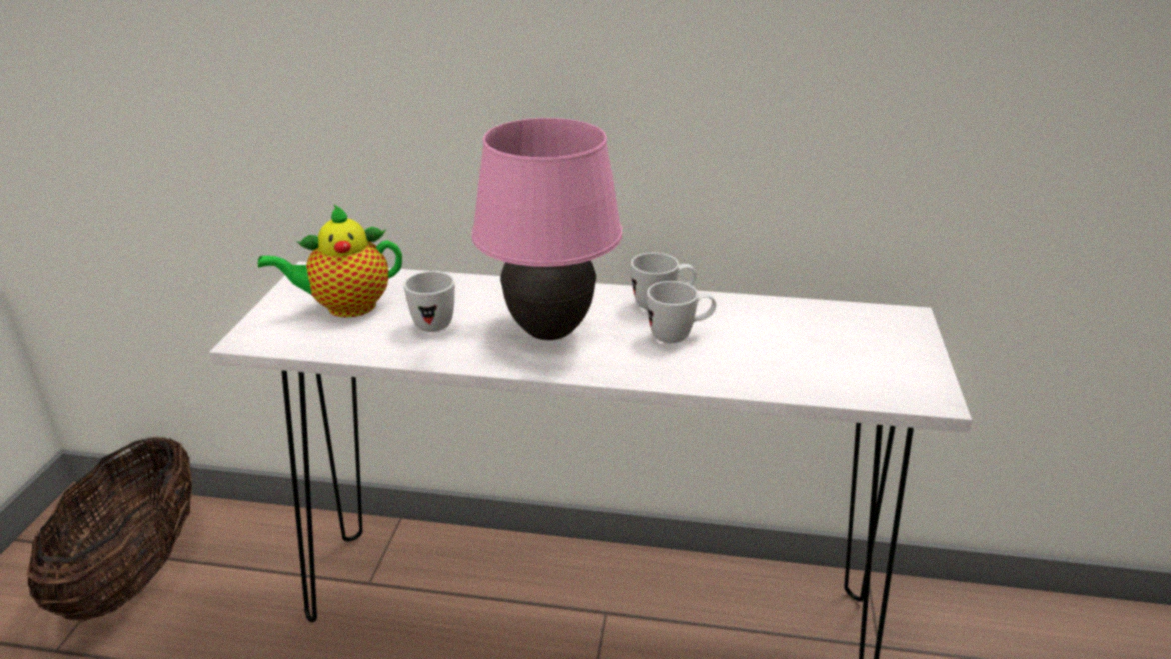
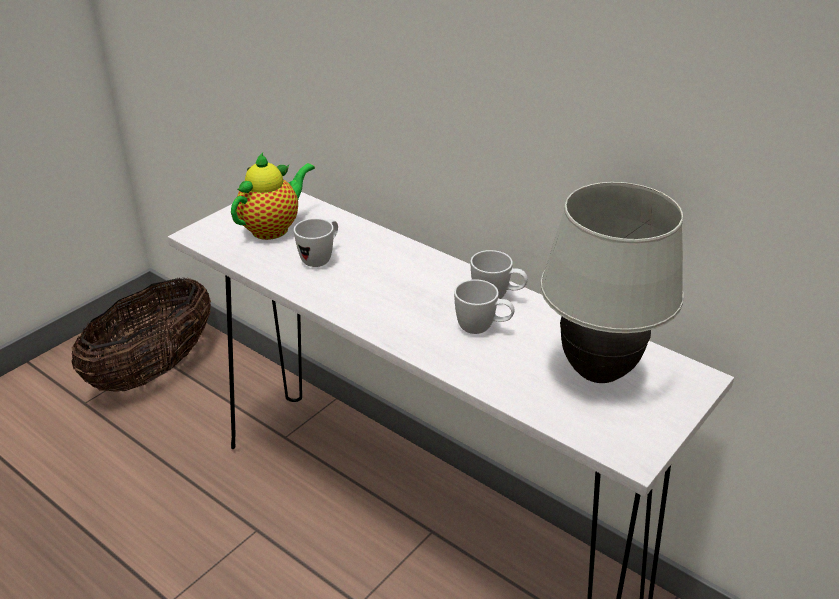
camera: 30 degrees right, 5 degrees up
teapot [258,204,402,318] -> teapot turned 120 degrees clockwise [231,152,315,240]
pink table lamp [472,118,622,340] -> none
none -> white table lamp [540,182,684,383]

